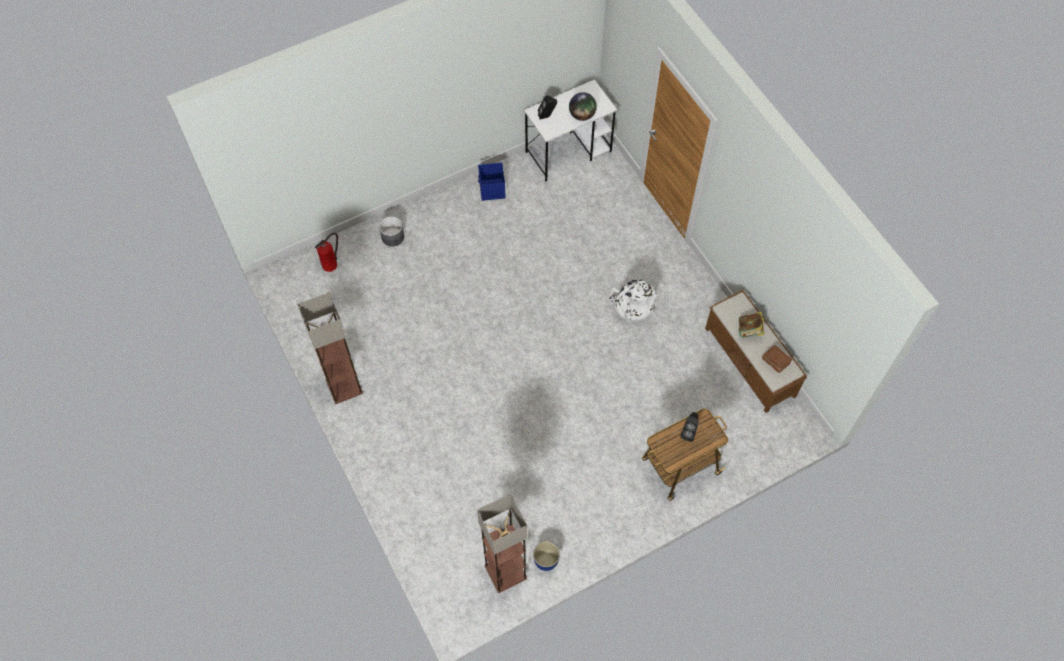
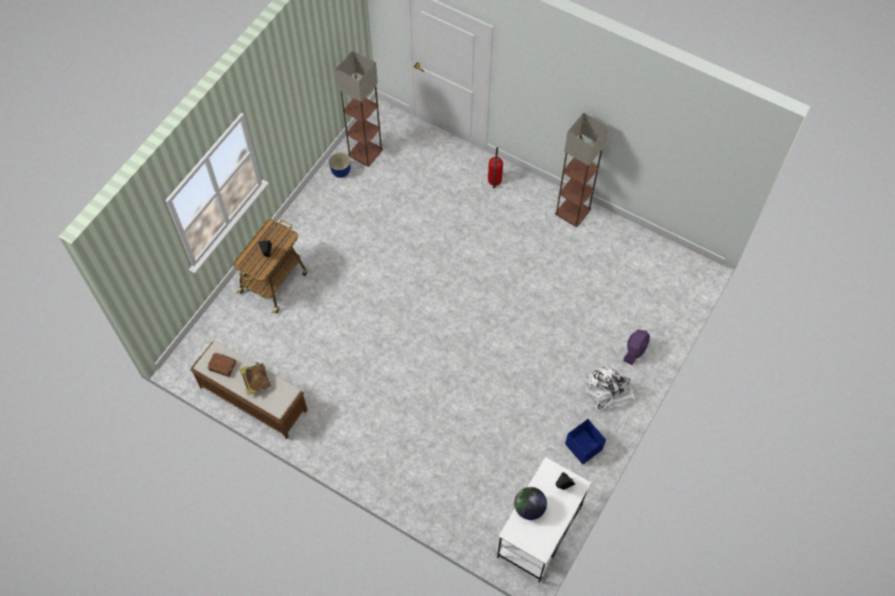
camera: 150 degrees right, 0 degrees up
fire extinguisher [315,233,338,272] -> fire extinguisher moved to [488,147,503,188]
grey planter [379,216,404,247] -> purple fan [623,330,650,365]
white backpack [609,280,657,322] -> white backpack moved to [585,367,634,410]

